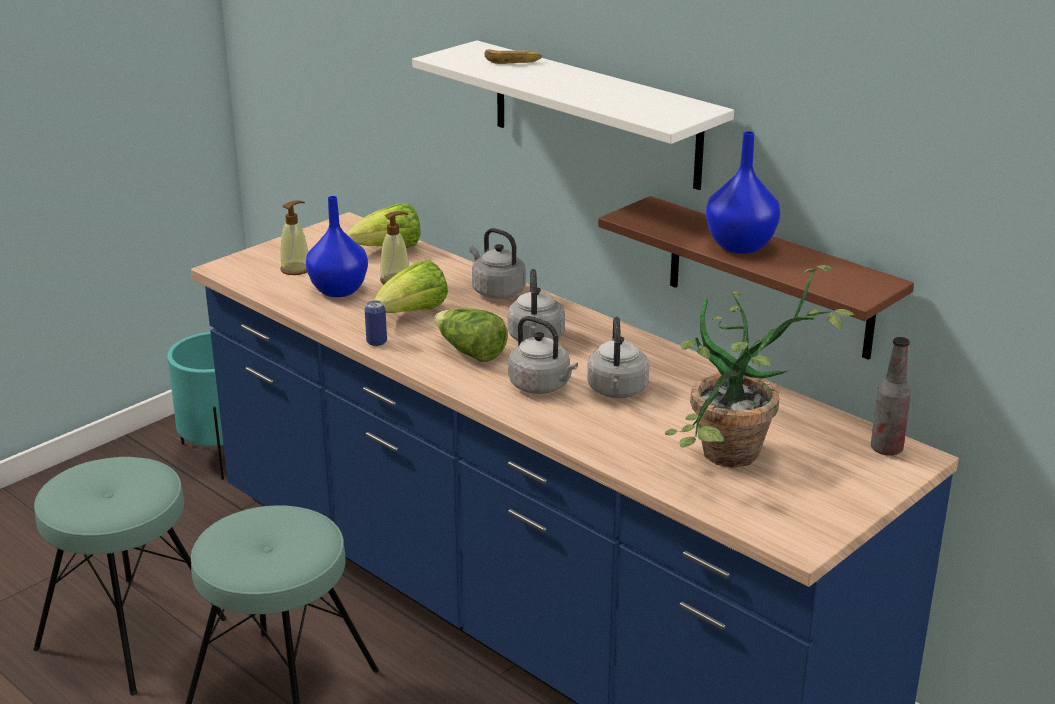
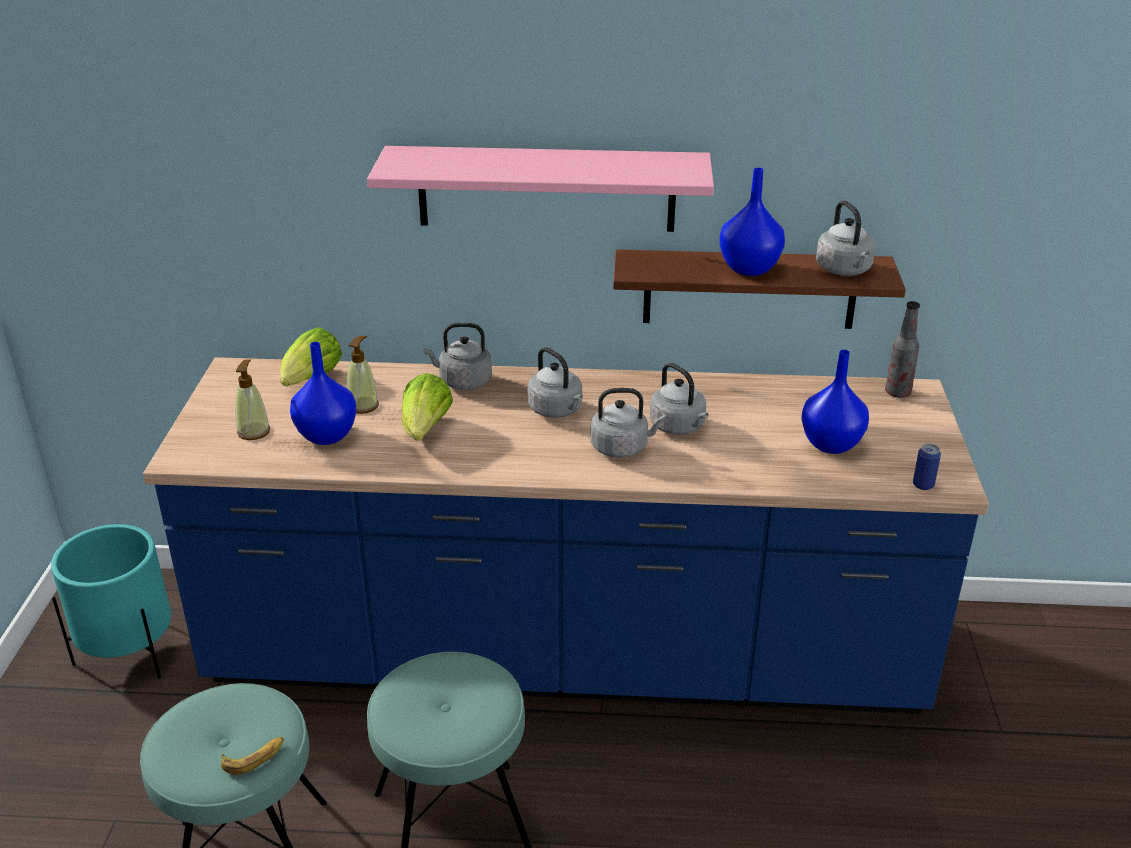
camera: 40 degrees left, 5 degrees up
can [365,300,387,346] -> can moved to [913,443,941,490]
white shelf [412,40,734,190] -> pink shelf [367,146,714,232]
lettuce [435,308,508,362] -> none
banana [484,49,542,64] -> banana moved to [221,737,284,775]
potted plant [665,265,855,468] -> blue vase [801,350,869,454]
none -> grey kettle [816,201,875,276]

